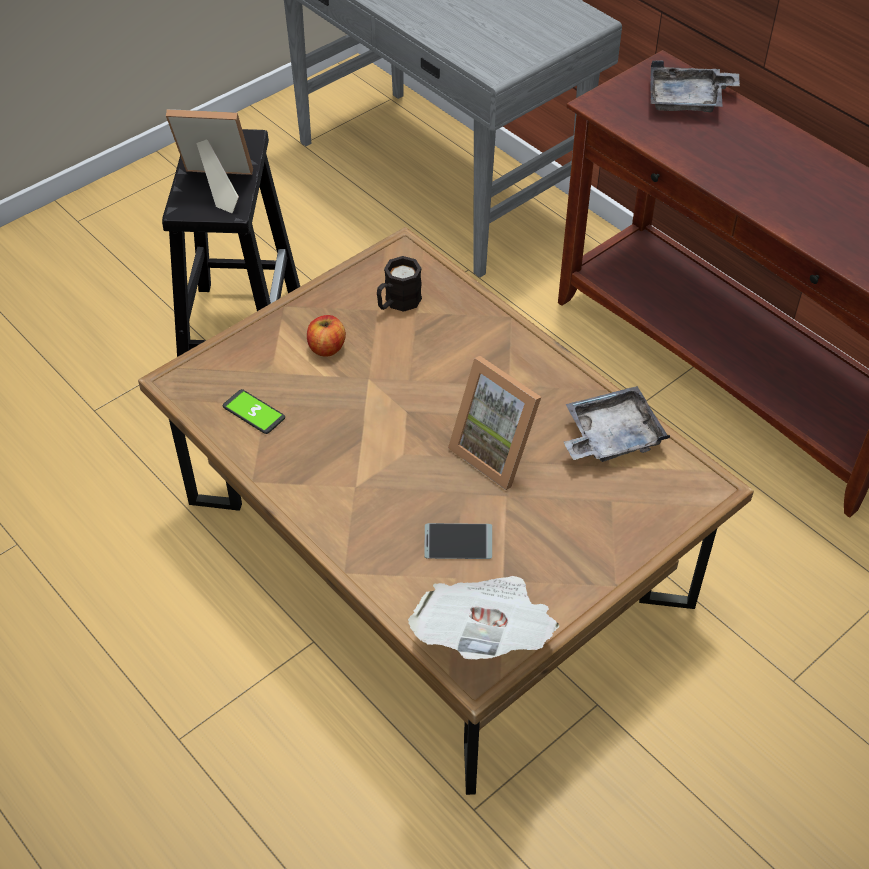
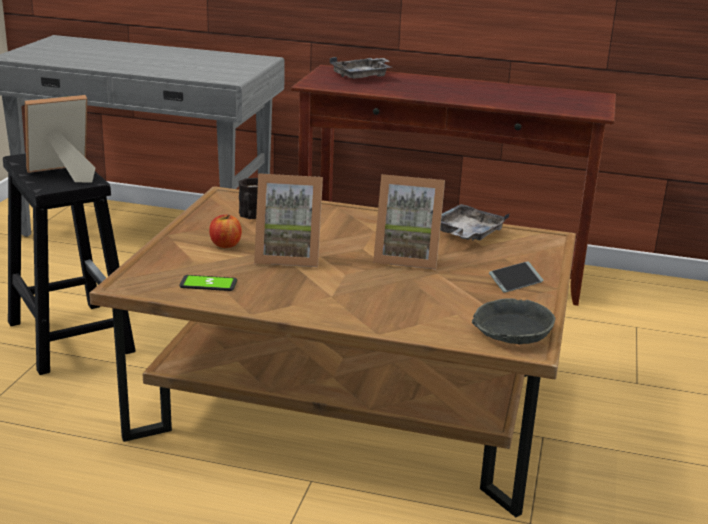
camera: 35 degrees left, 25 degrees down
newspaper [408,576,559,659] -> grey bowl [472,299,555,344]
phone [424,523,492,559] -> phone moved to [489,261,543,293]
none -> picture frame [254,173,323,267]

